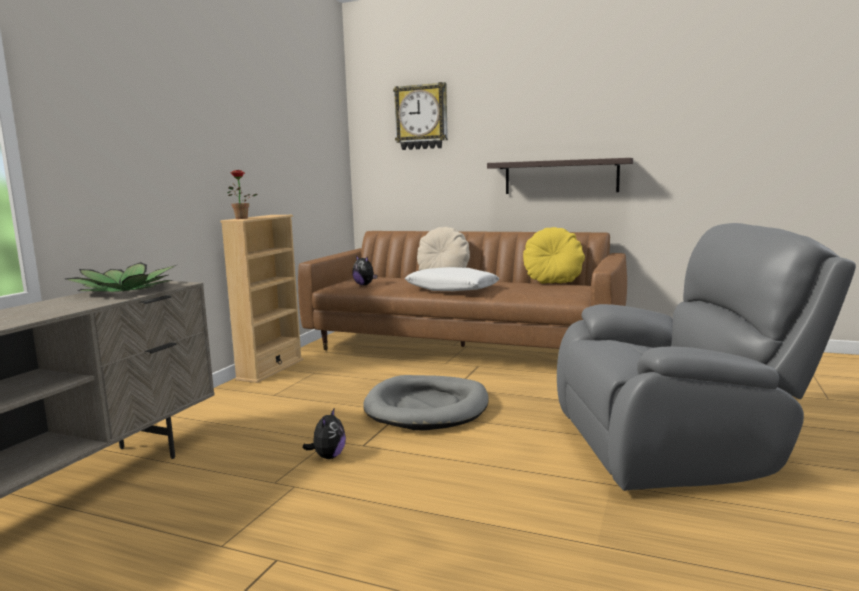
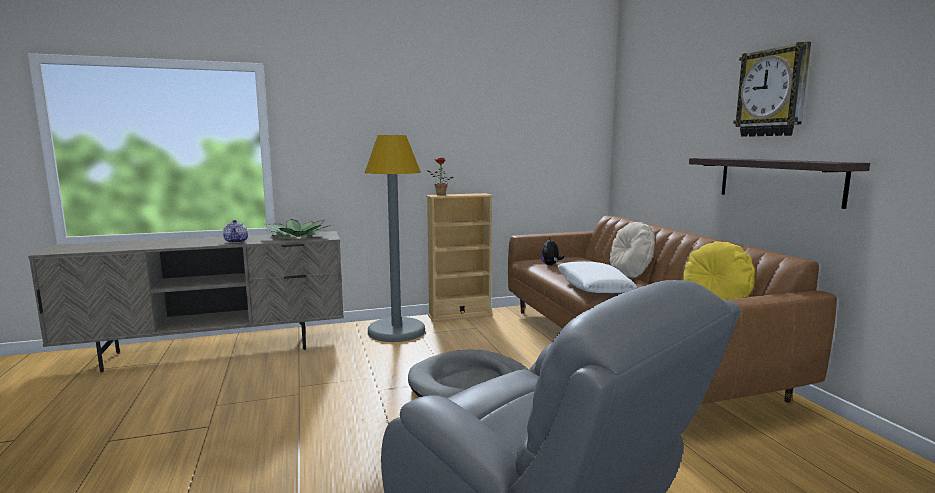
camera: 50 degrees right, 0 degrees up
plush toy [303,407,346,459] -> none
wall clock [393,82,448,150] -> wall clock moved to [733,42,811,137]
none -> teapot [223,220,248,243]
none -> grey floor lamp [365,135,425,342]

